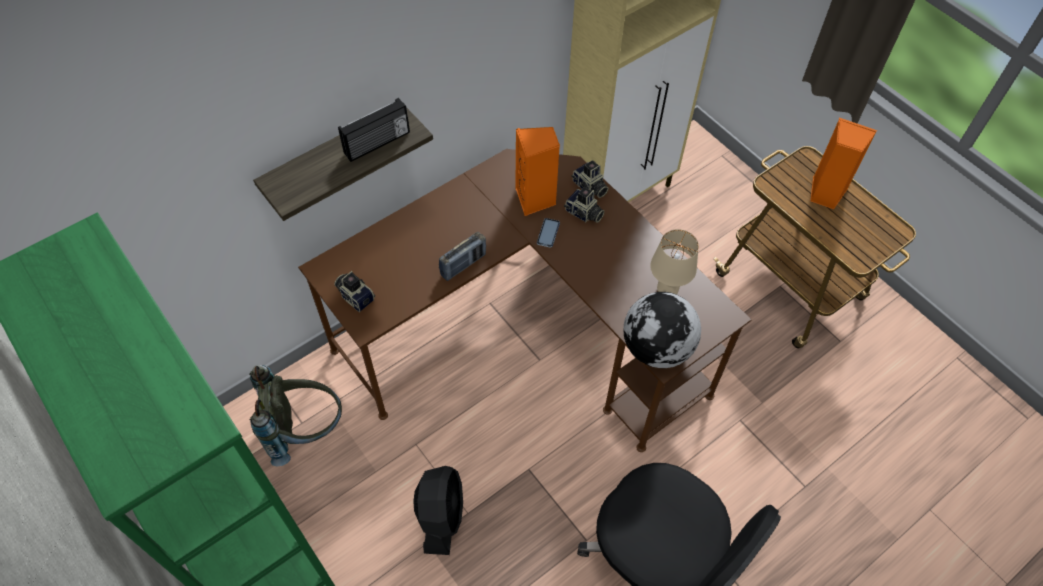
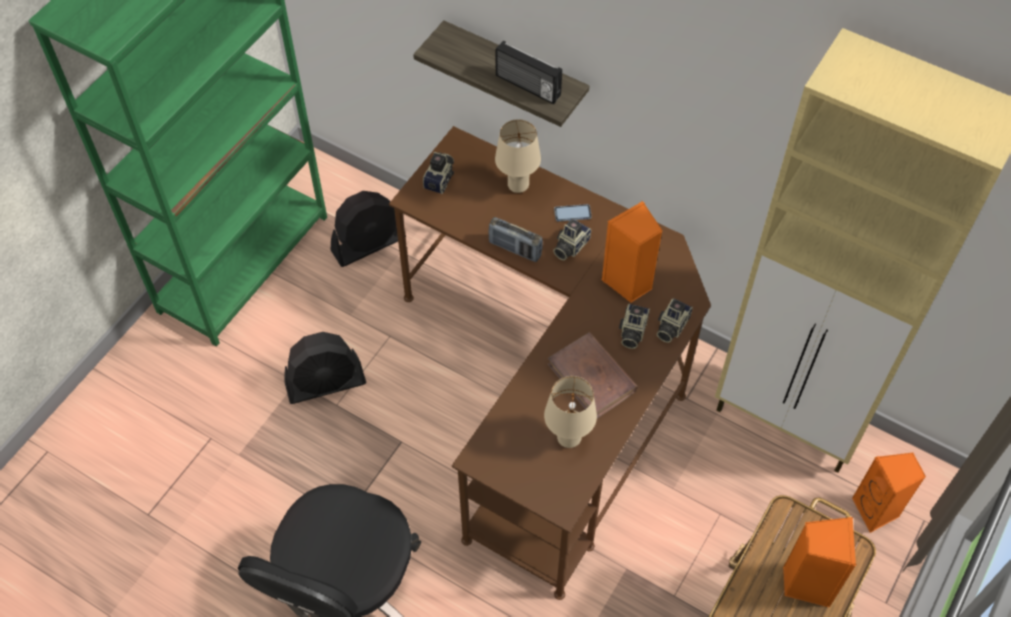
camera: 70 degrees right, 0 degrees up
grey backpack [249,365,342,466] -> black fan [331,191,406,267]
phone [537,218,560,248] -> phone moved to [554,204,592,221]
globe [623,292,701,368] -> none
none -> beige table lamp [495,119,541,193]
none -> brown book [547,332,638,419]
none -> camera [553,219,591,260]
none -> orange speaker [852,453,926,533]

